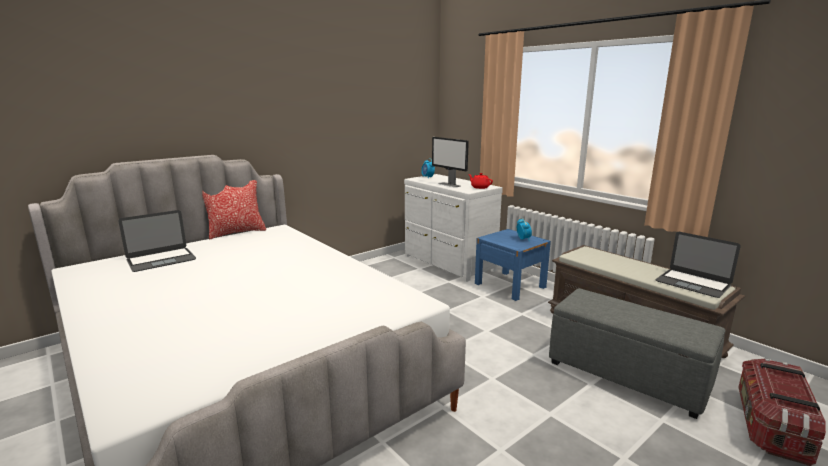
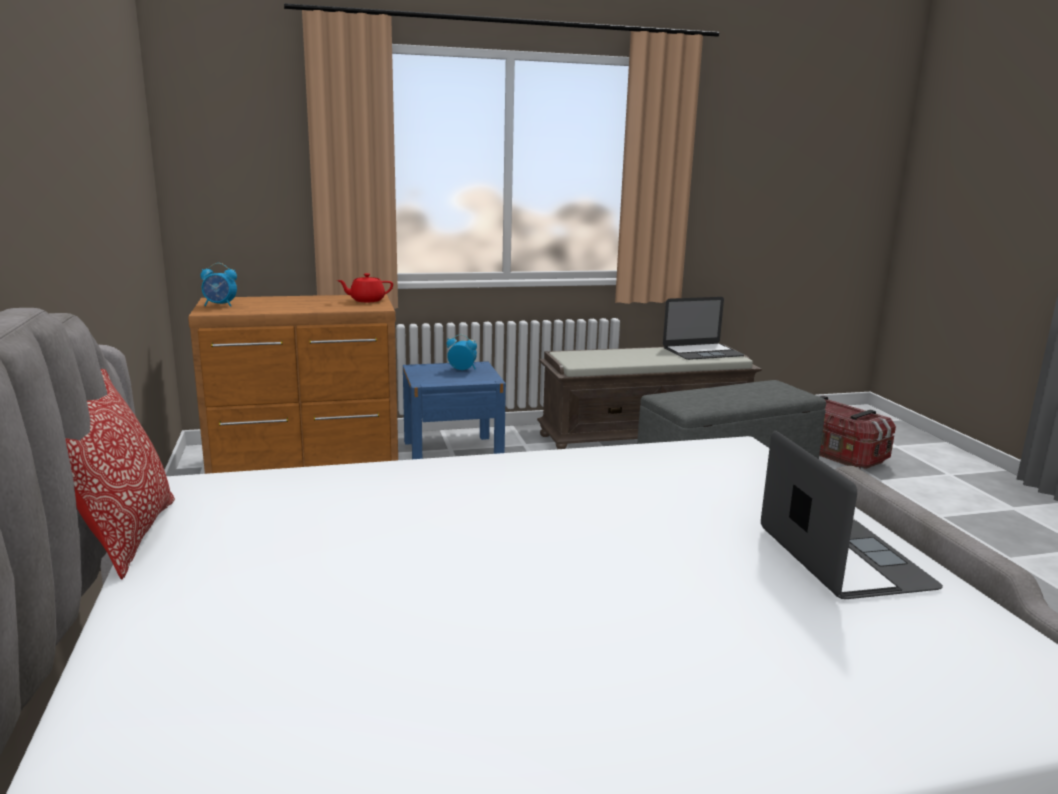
camera: 65 degrees left, 0 degrees up
laptop [118,210,196,272] -> laptop moved to [761,431,943,599]
white dresser [404,174,503,282] -> brown dresser [188,294,398,474]
monitor [432,137,469,187] -> none

